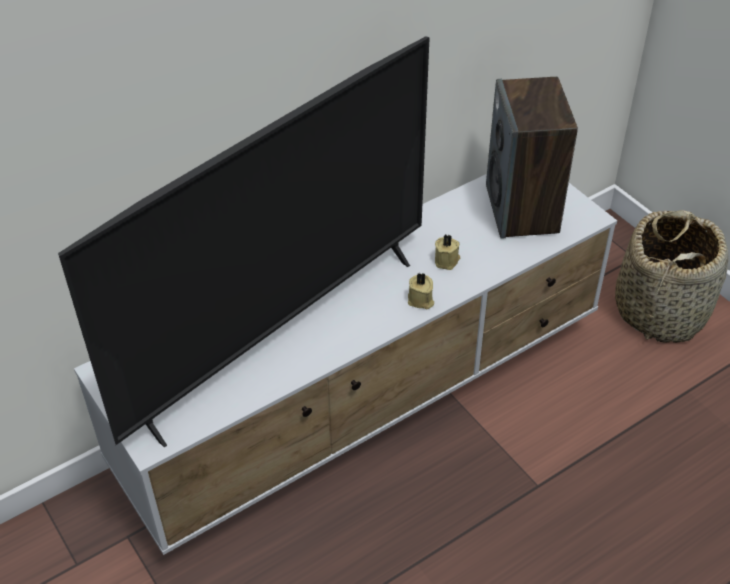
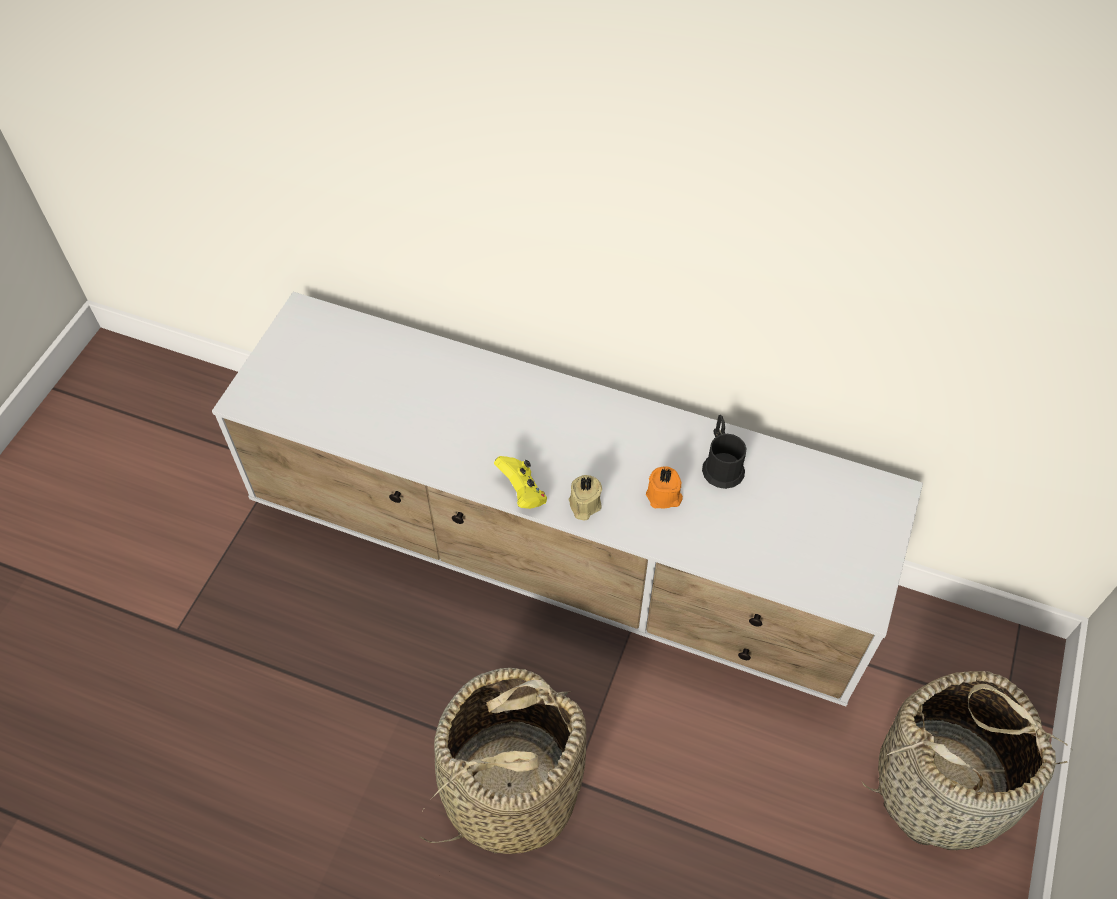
camera: 55 degrees right, 10 degrees up
television [58,36,430,448] -> none
beige candle [435,234,460,270] -> orange candle [646,466,683,509]
speaker [486,77,578,238] -> none
none -> basket [419,668,586,854]
none -> yellow game controller [494,456,547,509]
none -> black mug [702,415,747,489]

